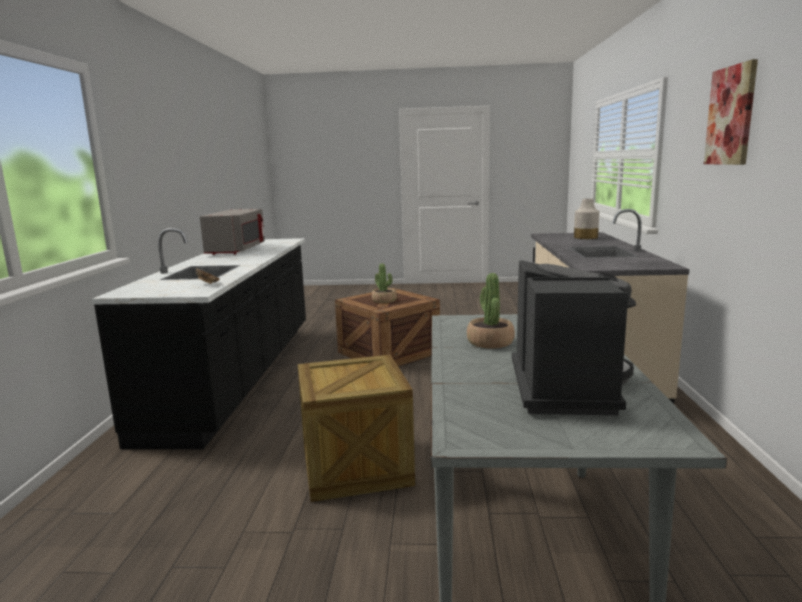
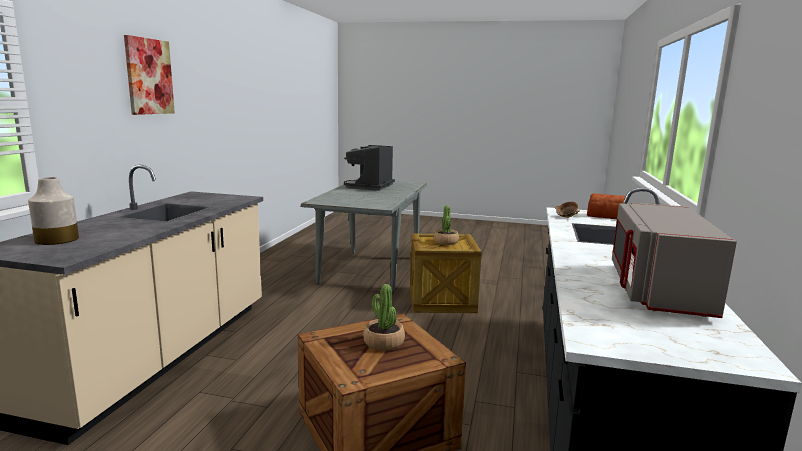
camera: 170 degrees left, 0 degrees up
potted plant [467,273,515,348] -> potted plant moved to [434,205,459,245]
none -> bread [587,193,625,219]

